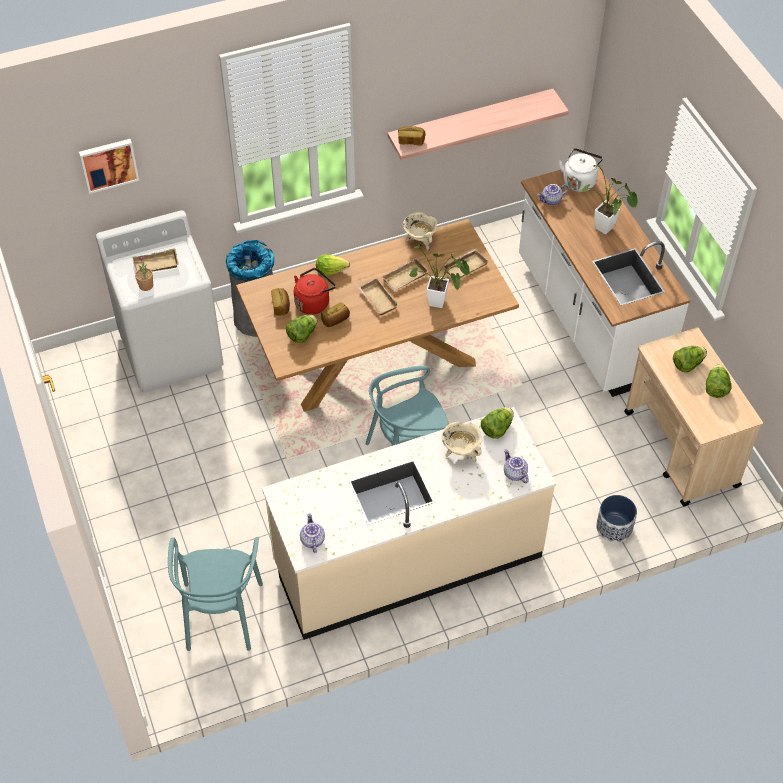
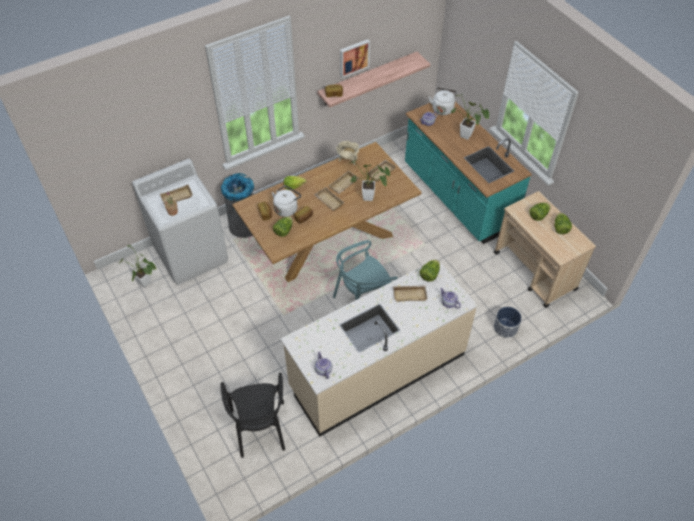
camera: 10 degrees left, 0 degrees up
picture [79,139,139,194] -> picture moved to [340,39,370,78]
turquoise chair [168,537,263,651] -> black chair [220,373,285,458]
red kettle [294,268,336,315] -> white kettle [272,185,301,217]
beige cooking pot [442,422,482,462] -> beige tray [393,285,428,302]
white counter [519,167,691,397] -> turquoise counter [405,101,532,244]
none -> potted plant [119,245,156,288]

